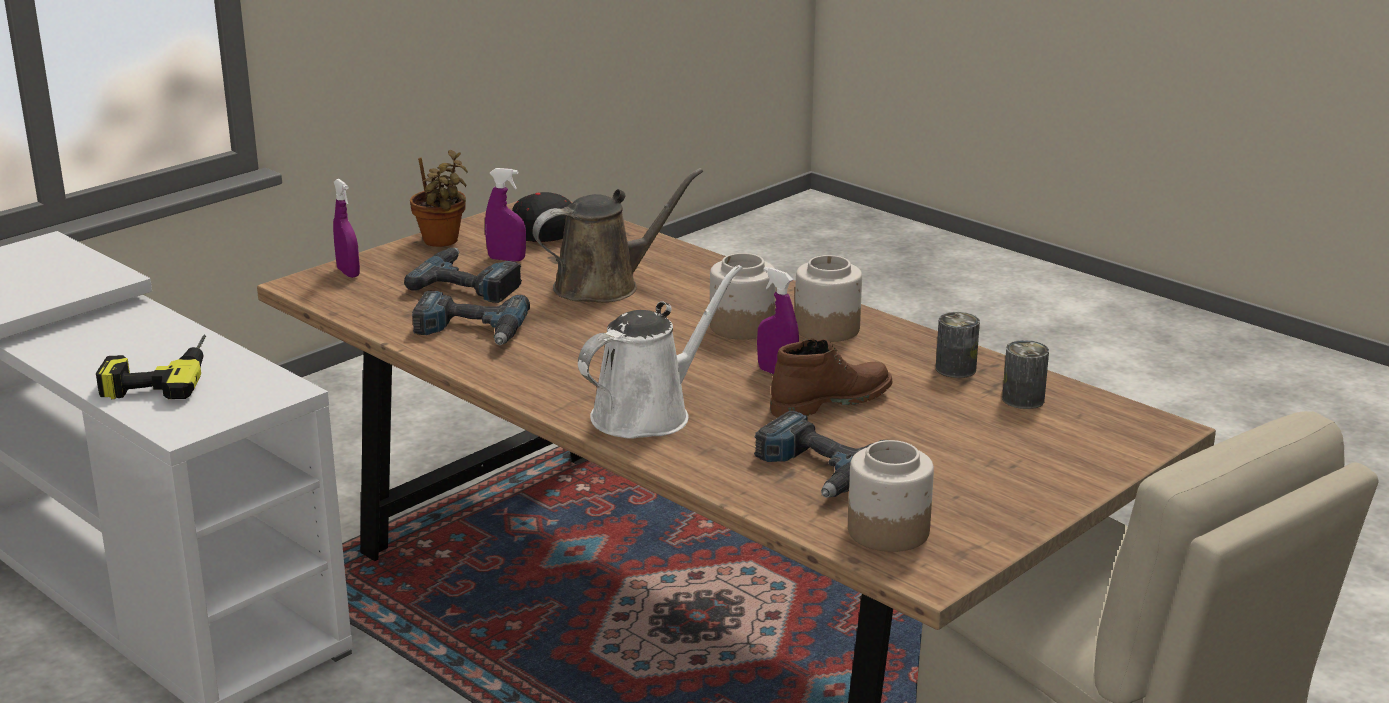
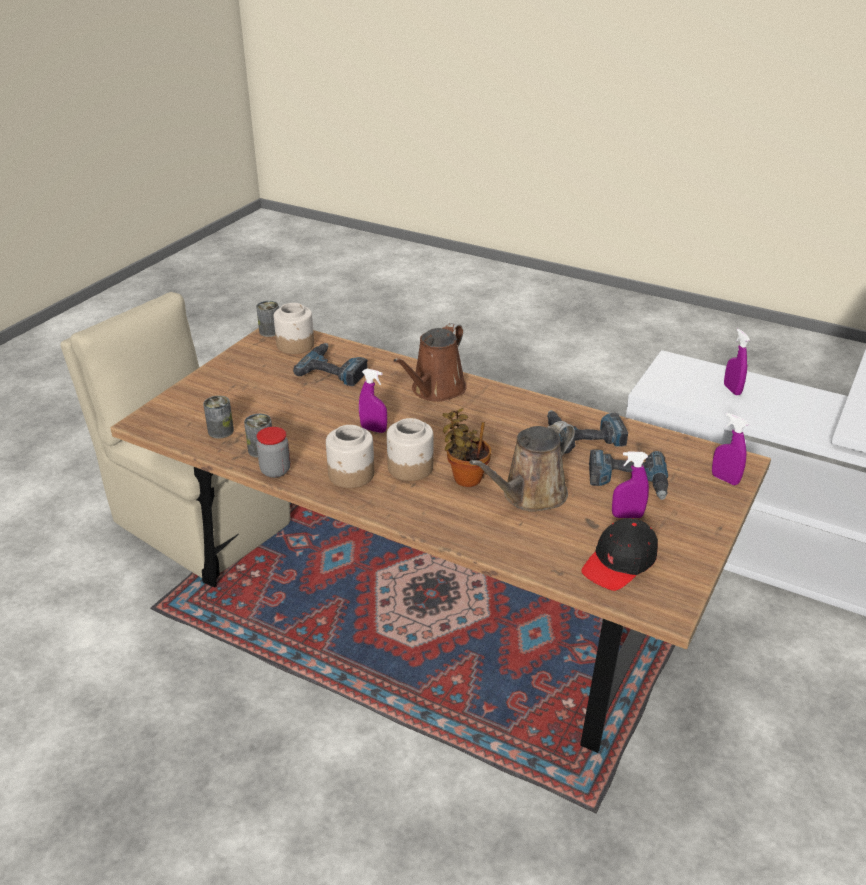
camera: 165 degrees right, 10 degrees up
power drill [96,334,206,399] -> purple spray bottle [724,329,750,396]
potted plant [410,150,468,247] -> potted plant moved to [442,408,491,487]
white watering can [578,265,742,439] -> brown watering can [393,323,467,402]
brown boot [770,339,893,418] -> none
none -> can [256,301,279,337]
none -> jar [256,427,290,478]

